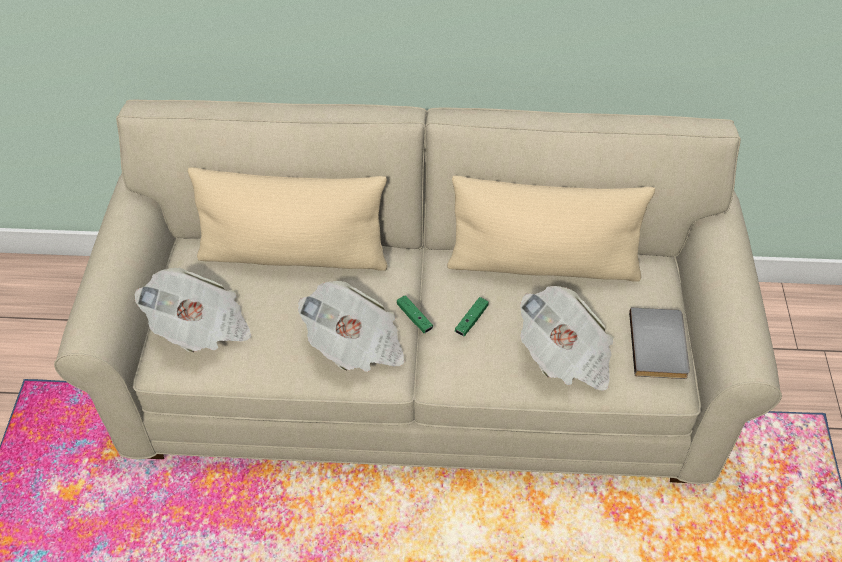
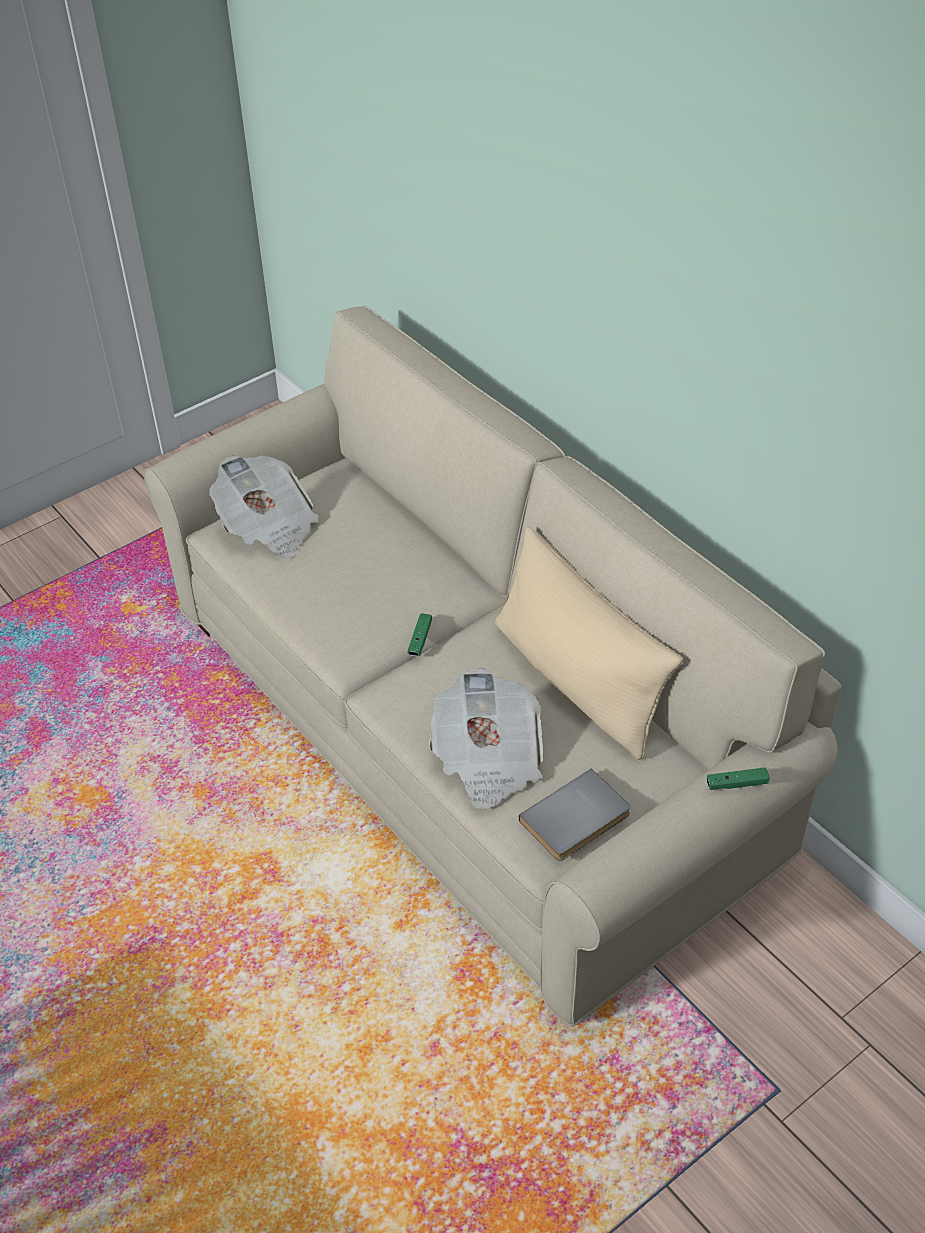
camera: 50 degrees right, 5 degrees down
beige pillow [188,167,388,271] -> none
newspaper [298,281,405,372] -> none
green game controller [455,297,489,336] -> green game controller moved to [706,767,770,790]

